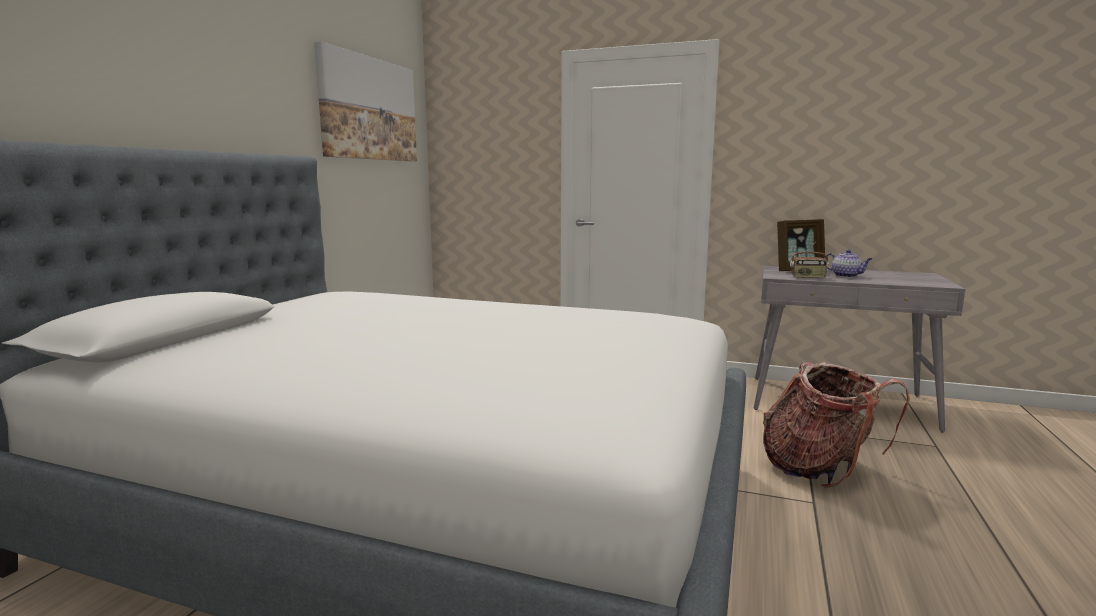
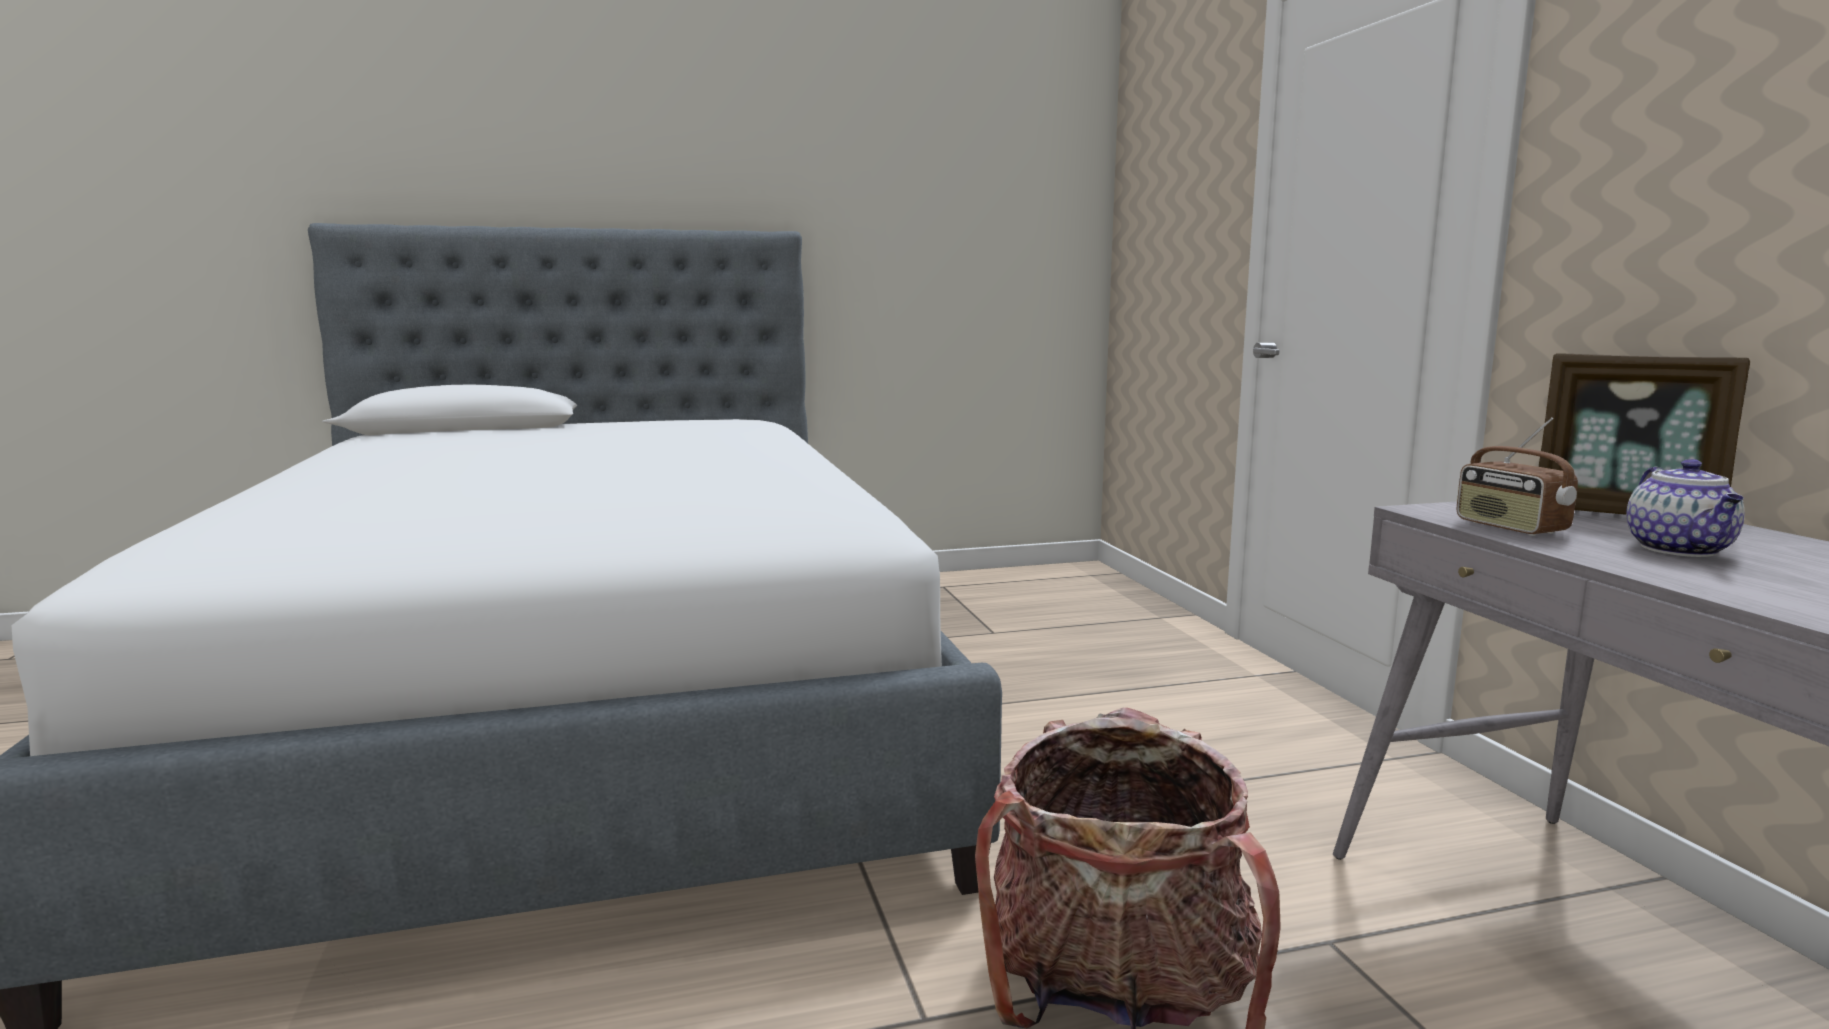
camera: 55 degrees right, 0 degrees up
picture [314,41,417,161] -> none

